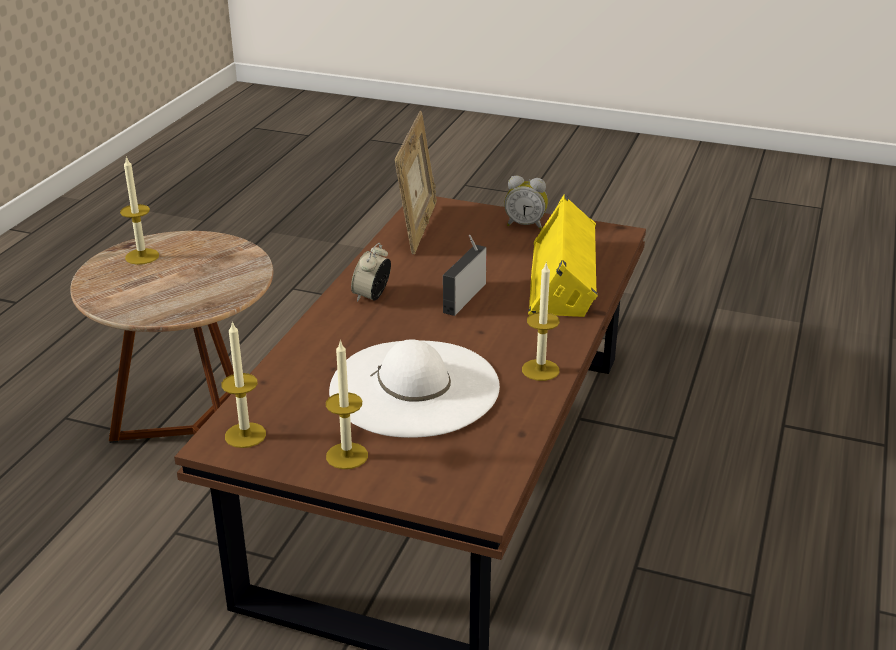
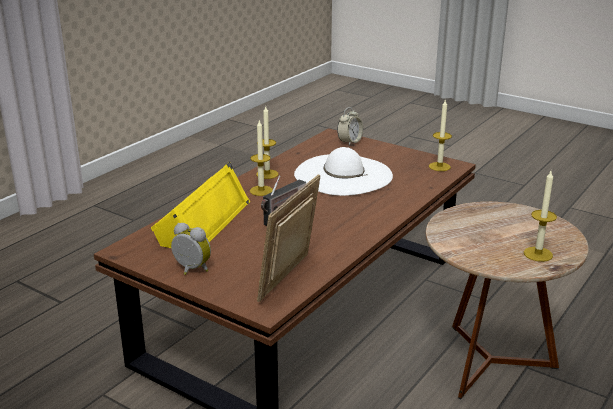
camera: 165 degrees left, 5 degrees down
candle [326,340,368,469] -> candle moved to [250,119,273,196]
alarm clock [351,243,391,302] -> alarm clock moved to [337,107,363,145]

